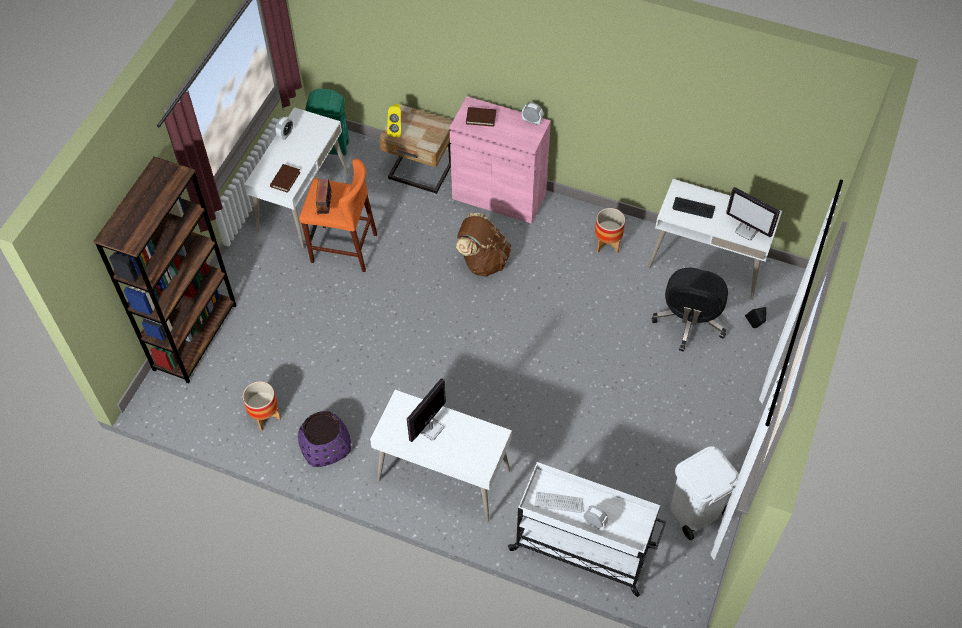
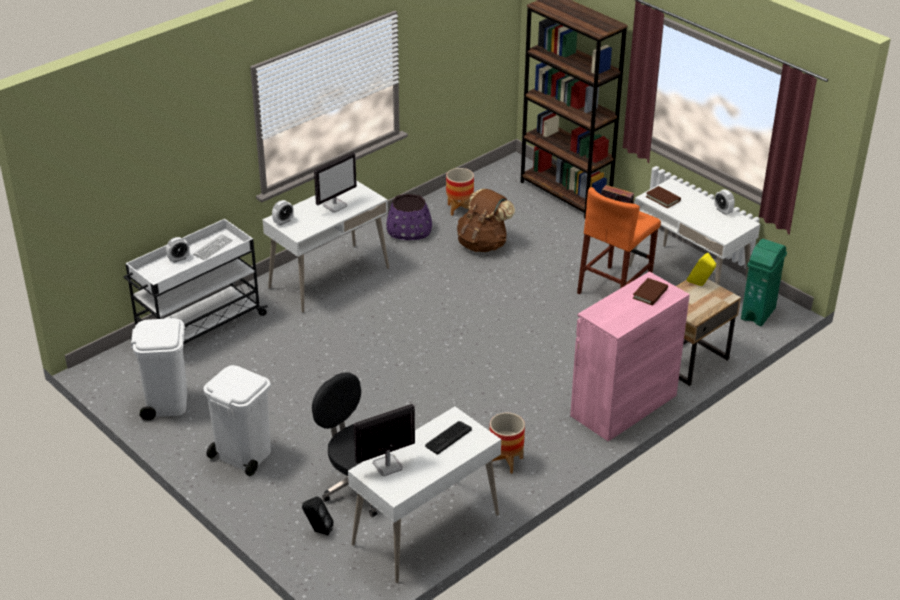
camera: 115 degrees right, 20 degrees down
monitor [407,378,446,442] -> monitor turned 75 degrees clockwise [314,152,357,212]
brown backpack [456,213,511,277] -> brown backpack moved to [457,188,515,252]
alarm clock [522,103,543,125] -> alarm clock moved to [272,200,294,226]
none -> white trash can [203,365,271,476]

